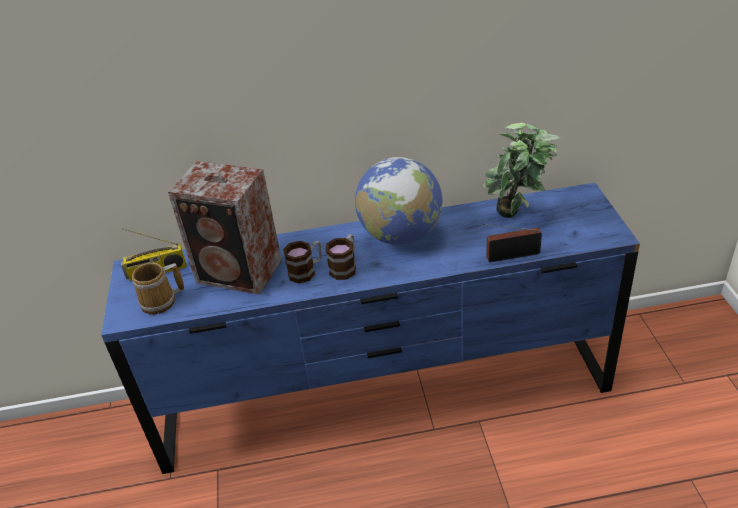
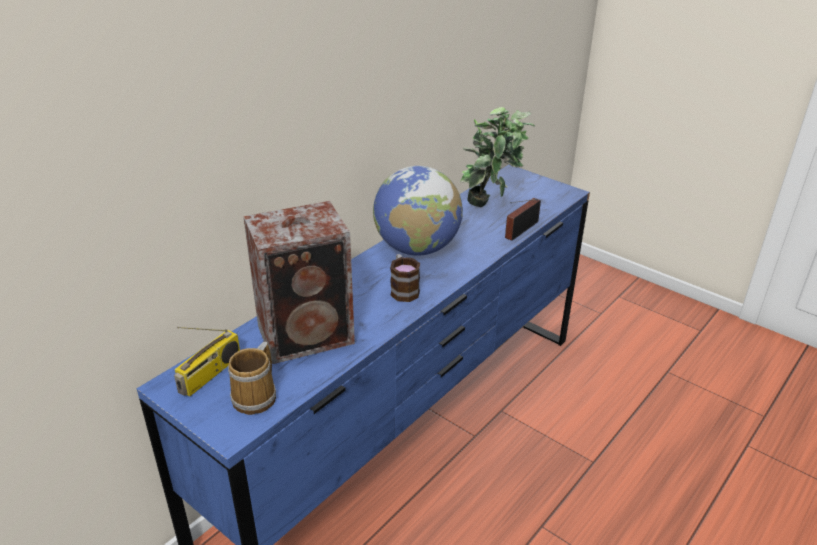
camera: 45 degrees left, 5 degrees down
mug [283,241,322,283] -> none

